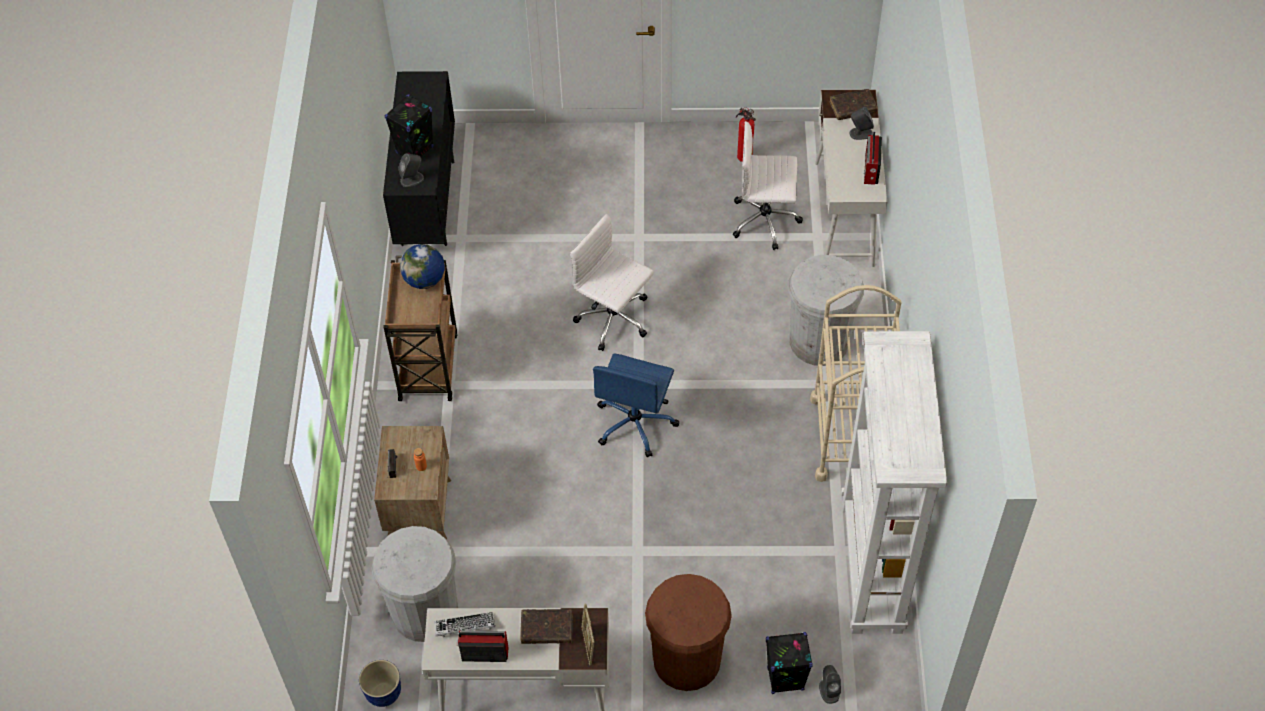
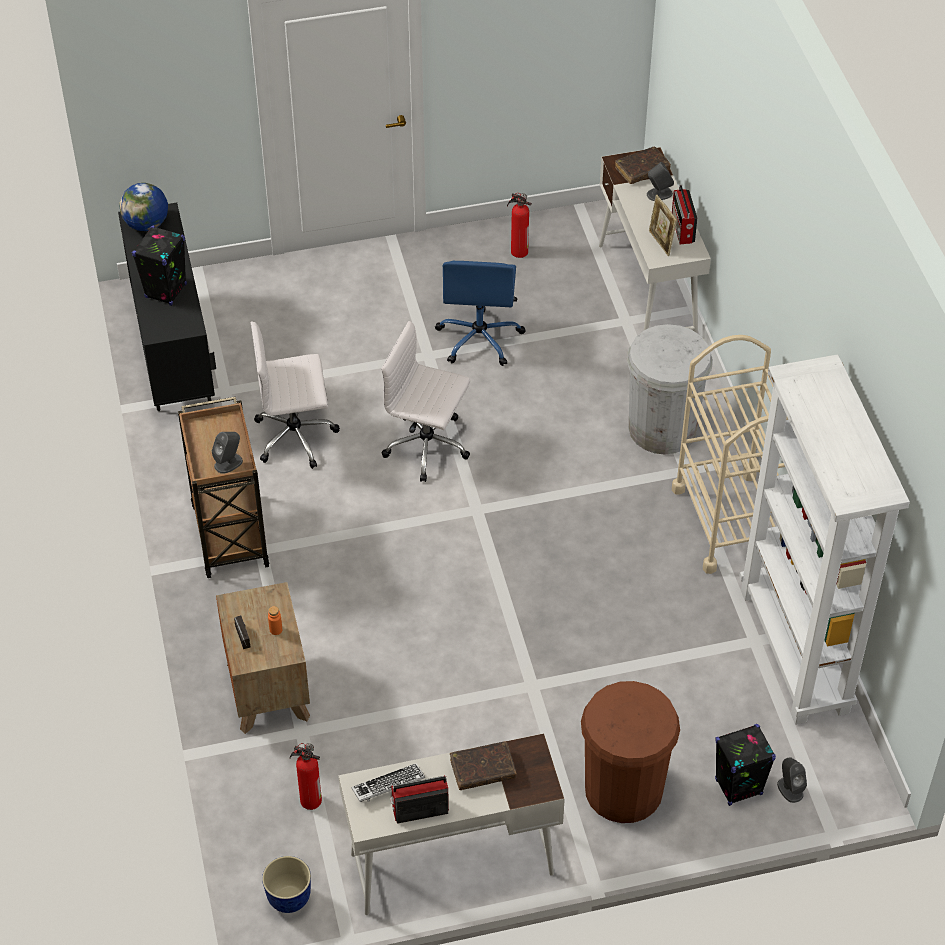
camera: 15 degrees left, 5 degrees down
white trash can [371,526,458,642] -> fire extinguisher [290,743,322,810]
grey speaker [398,154,424,187] -> grey speaker moved to [212,432,243,474]
globe [400,244,445,289] -> globe moved to [120,183,168,231]
picture frame [582,603,594,665] -> picture frame moved to [649,195,677,256]
blue office chair [593,353,679,457] -> blue office chair moved to [435,261,525,366]
white office chair [733,121,803,250] -> white office chair moved to [250,321,340,469]

